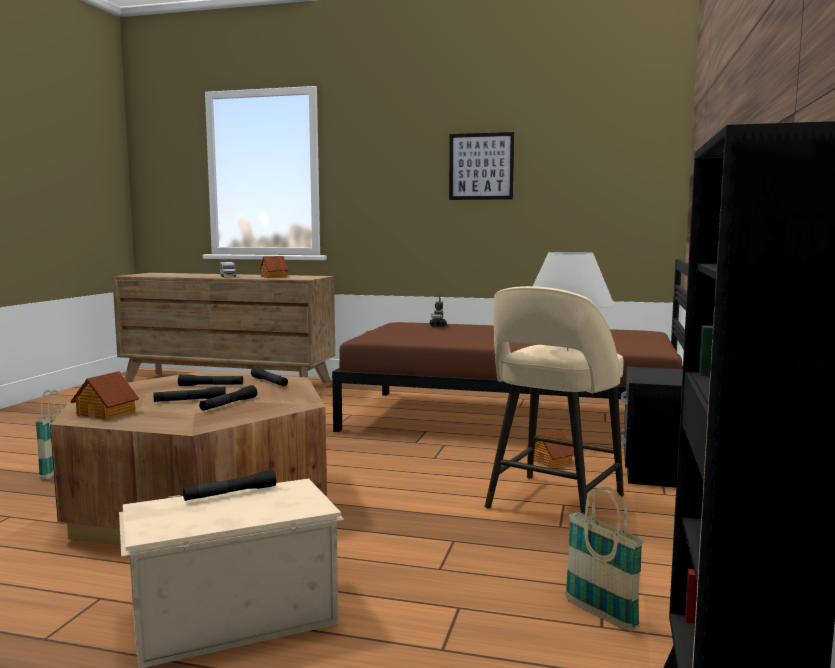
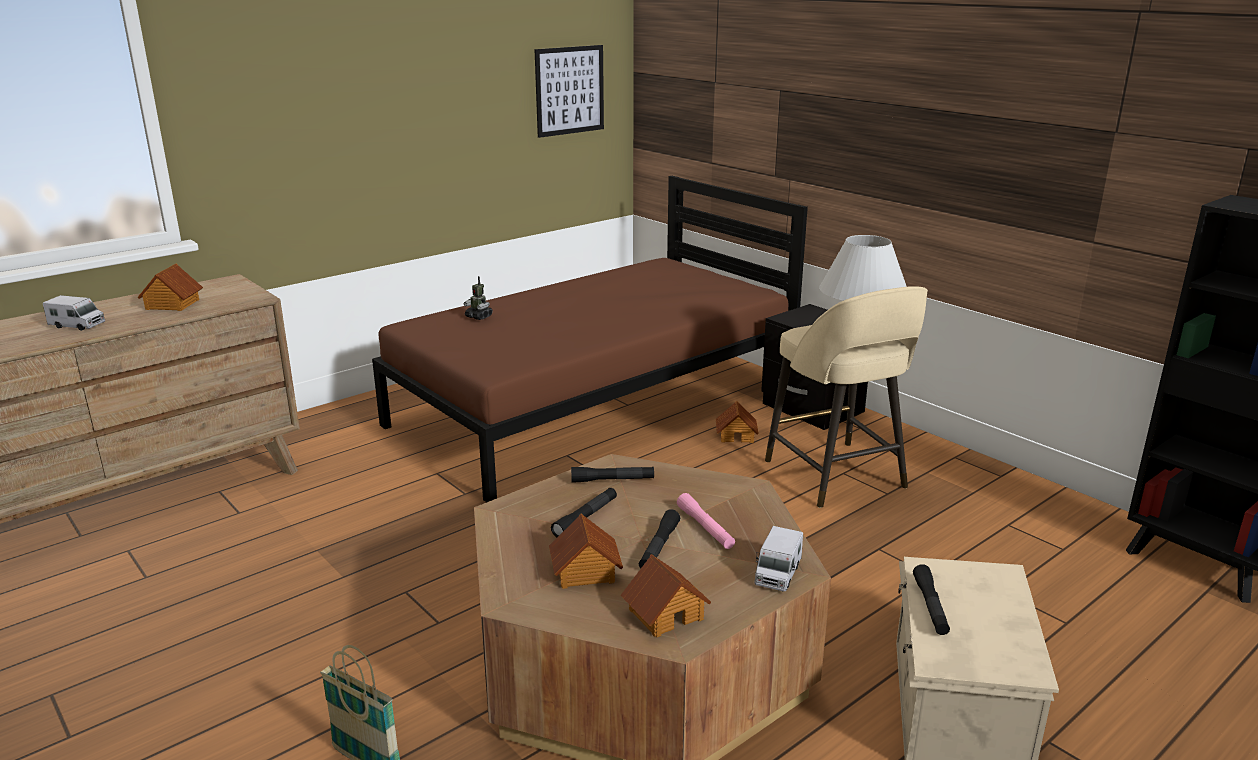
camera: 55 degrees left, 15 degrees up
black flashlight [199,385,257,411] -> pink flashlight [677,493,735,549]
picture [449,132,514,200] -> picture moved to [535,45,604,138]
basket [565,487,644,631] -> none
none -> toy house [549,514,623,589]
none -> toy truck [754,526,803,592]

